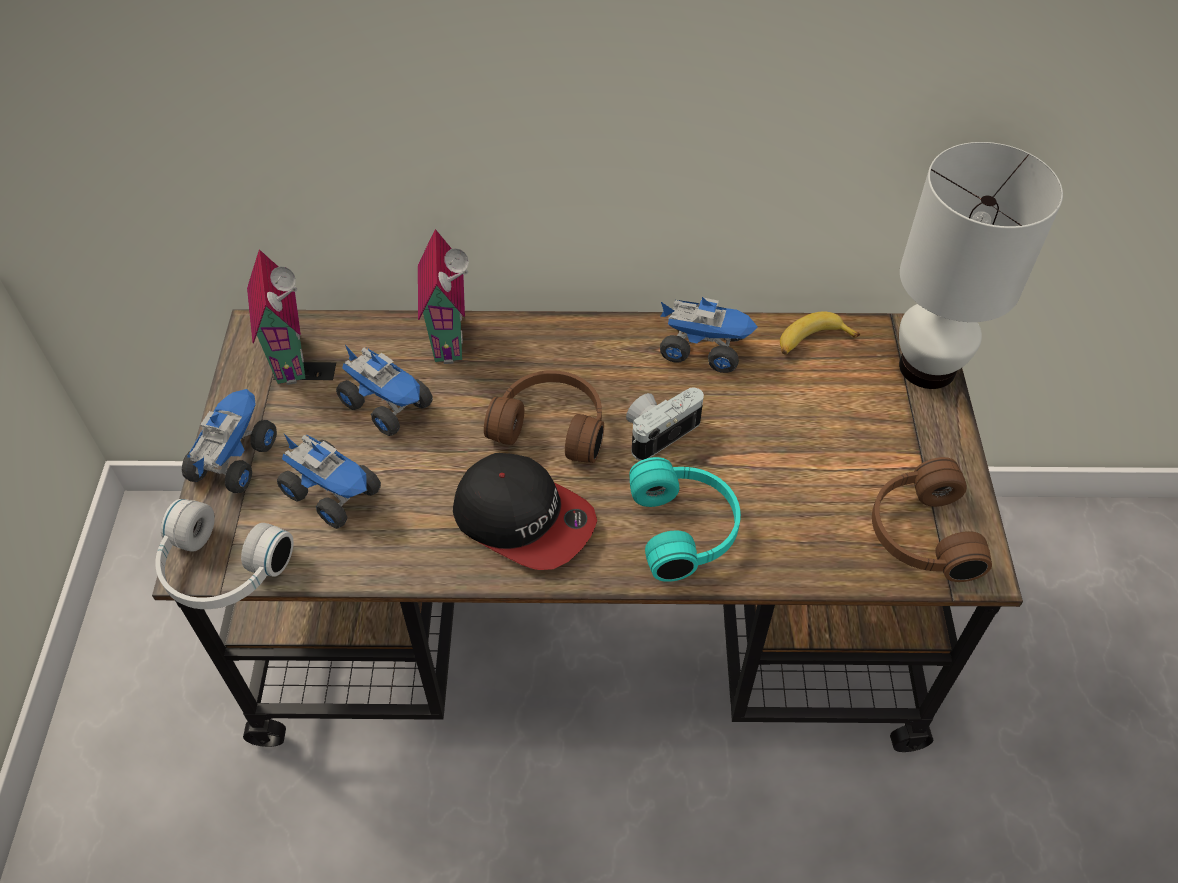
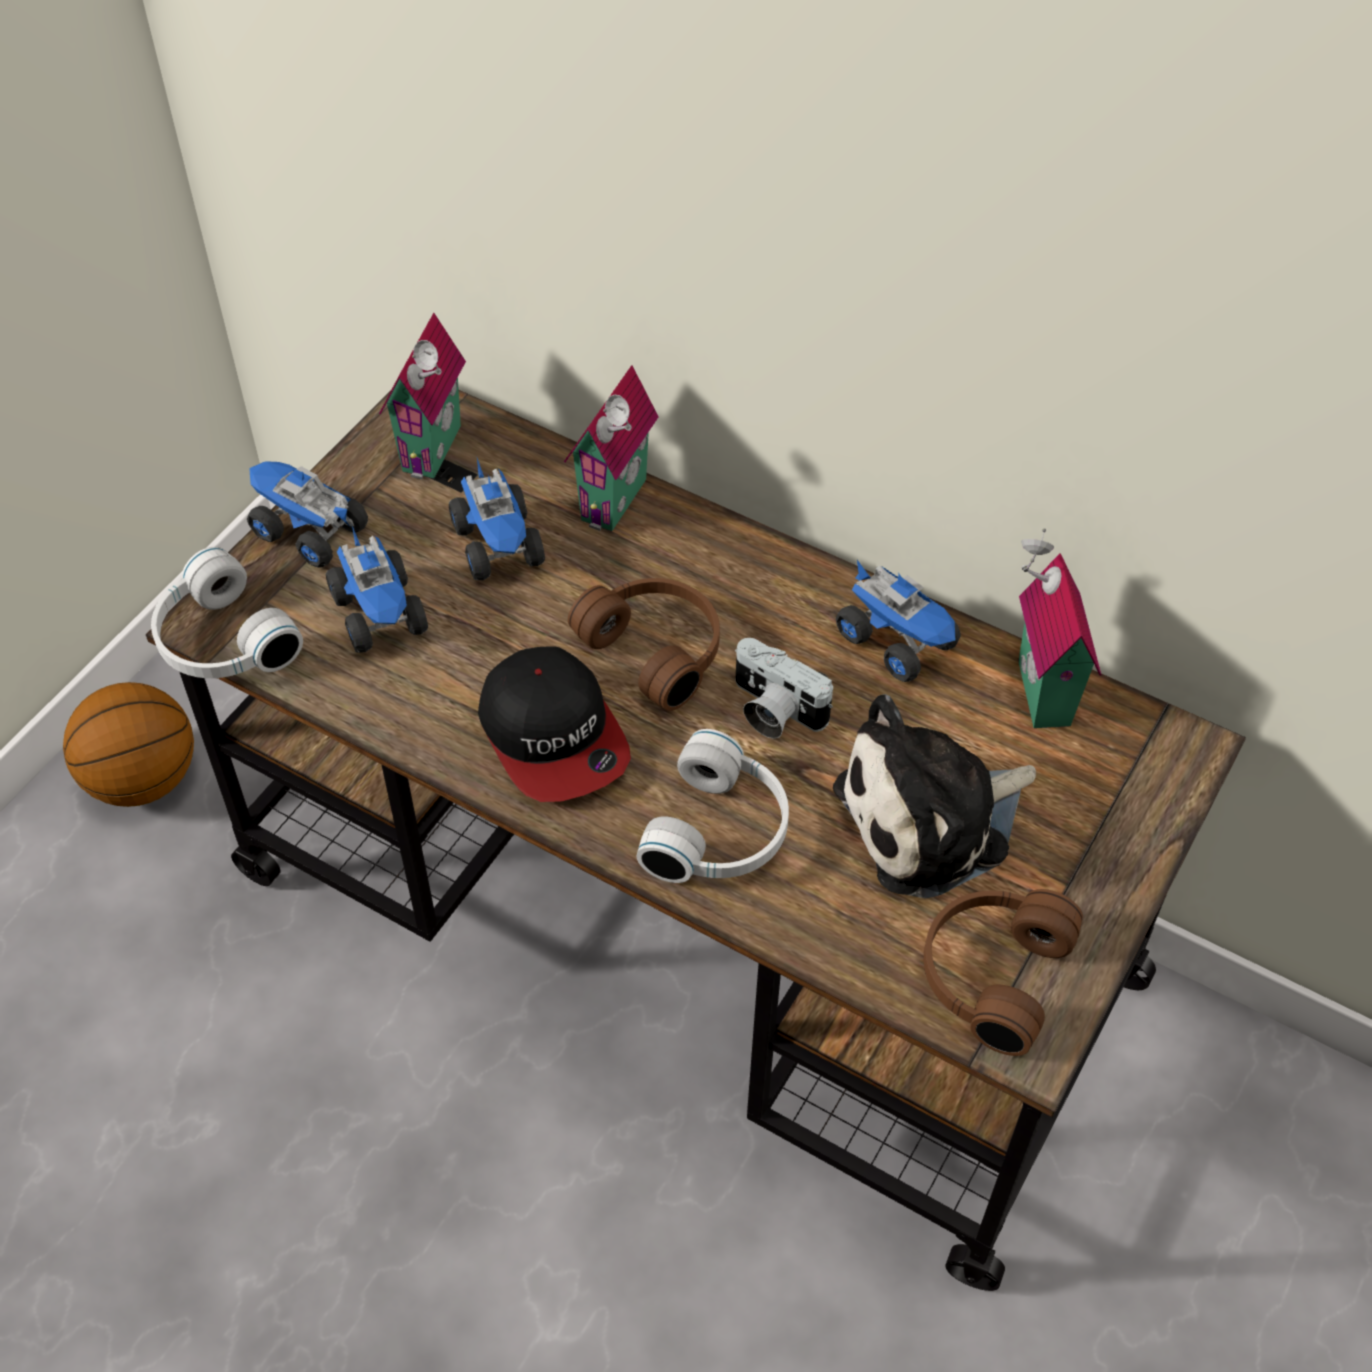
camera: 30 degrees right, 0 degrees up
toy truck [182,389,277,493] -> toy truck turned 105 degrees counterclockwise [247,461,368,568]
camera [626,388,704,461] -> camera turned 135 degrees counterclockwise [735,638,833,739]
turquoise headphones [629,457,741,582] -> white headphones [637,729,789,883]
banana [780,311,860,355] -> toy house [1018,528,1101,728]
white table lamp [899,142,1063,389] -> none
none -> basketball [63,682,194,807]
none -> plush toy [833,694,1036,899]

